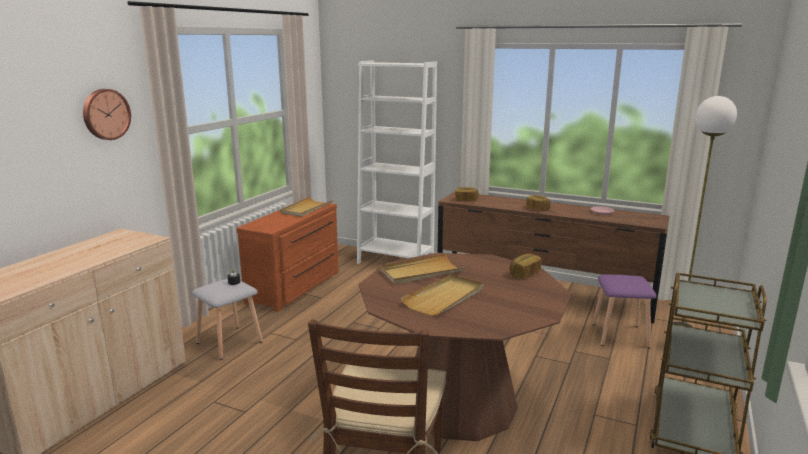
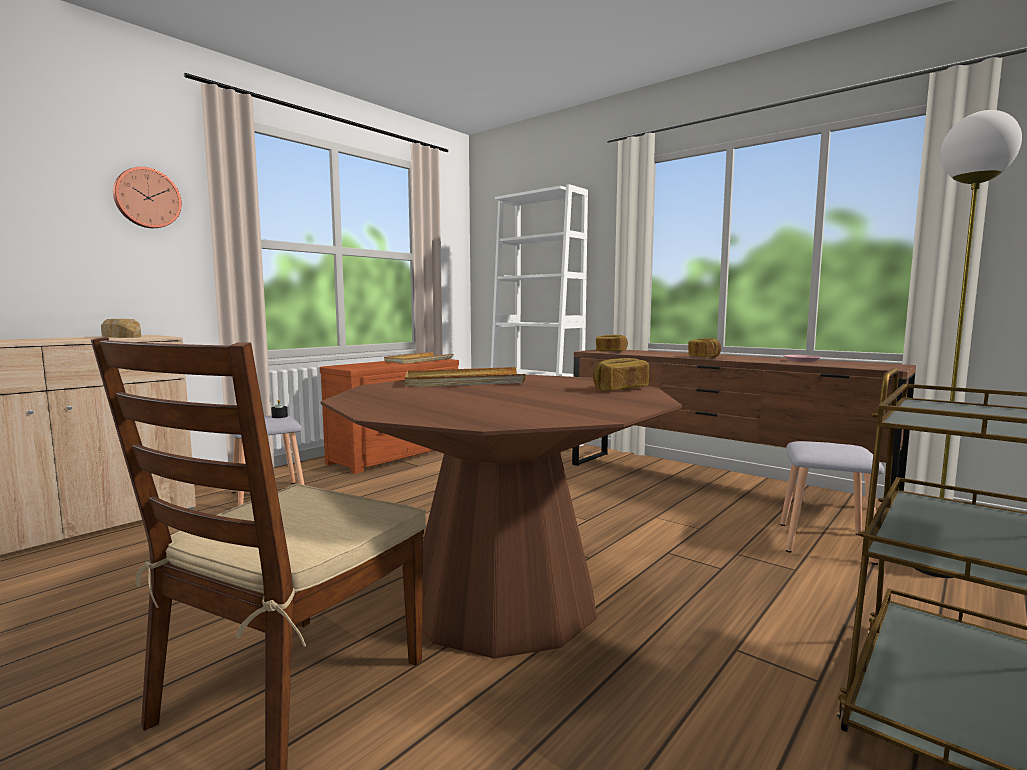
camera: 15 degrees right, 10 degrees down
beige tray [401,274,483,316] -> none
purple stool [592,275,657,349] -> grey stool [780,441,884,565]
none -> bread [101,319,141,338]

